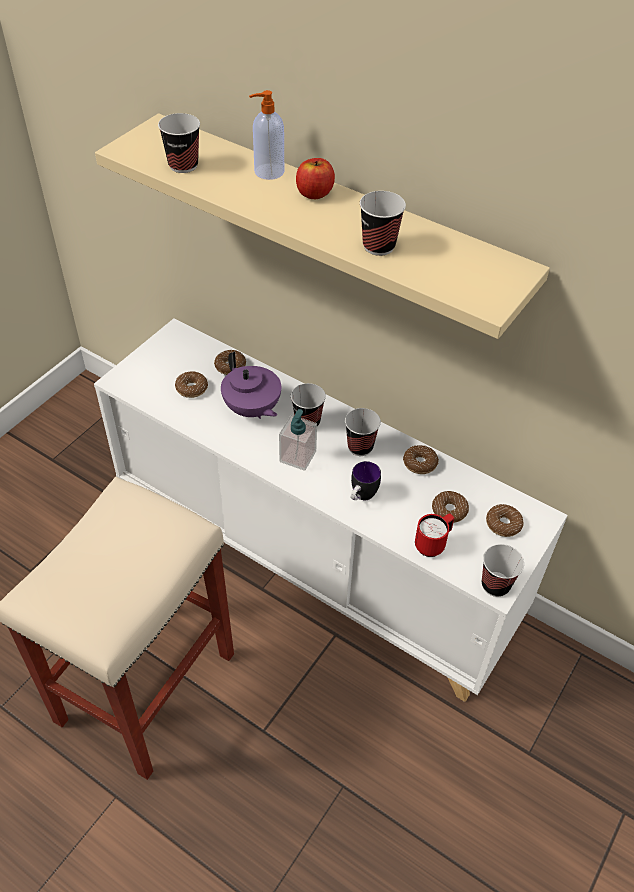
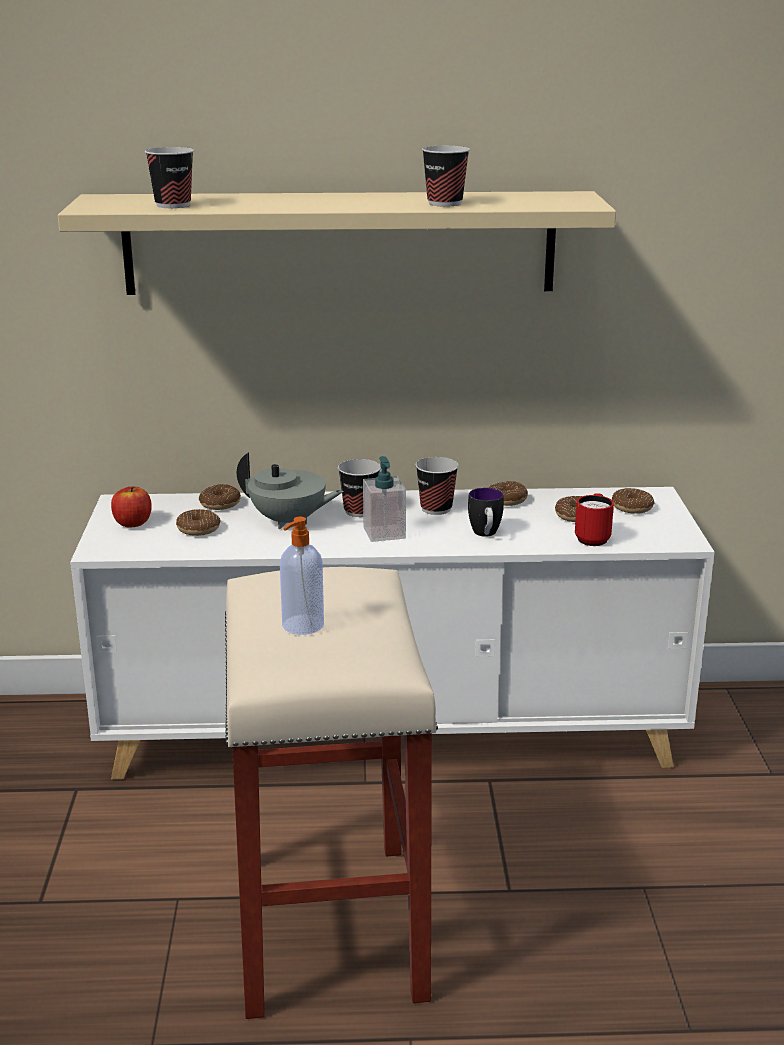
camera: 35 degrees left, 25 degrees down
purple teapot [221,352,281,419] -> grey teapot [237,452,344,529]
soap dispenser [249,90,284,180] -> soap dispenser moved to [280,517,324,635]
apple [296,158,335,199] -> apple moved to [111,486,152,527]
cup [482,544,524,597] -> none

